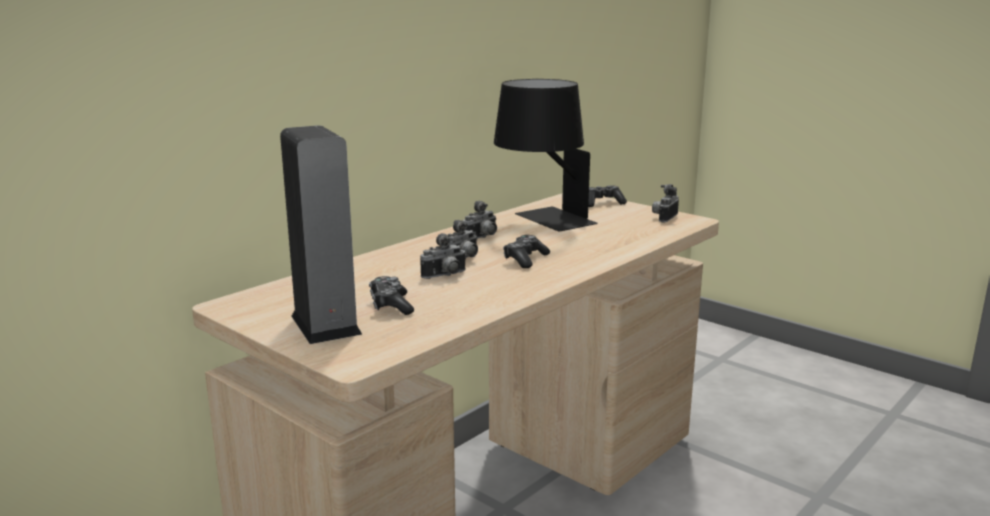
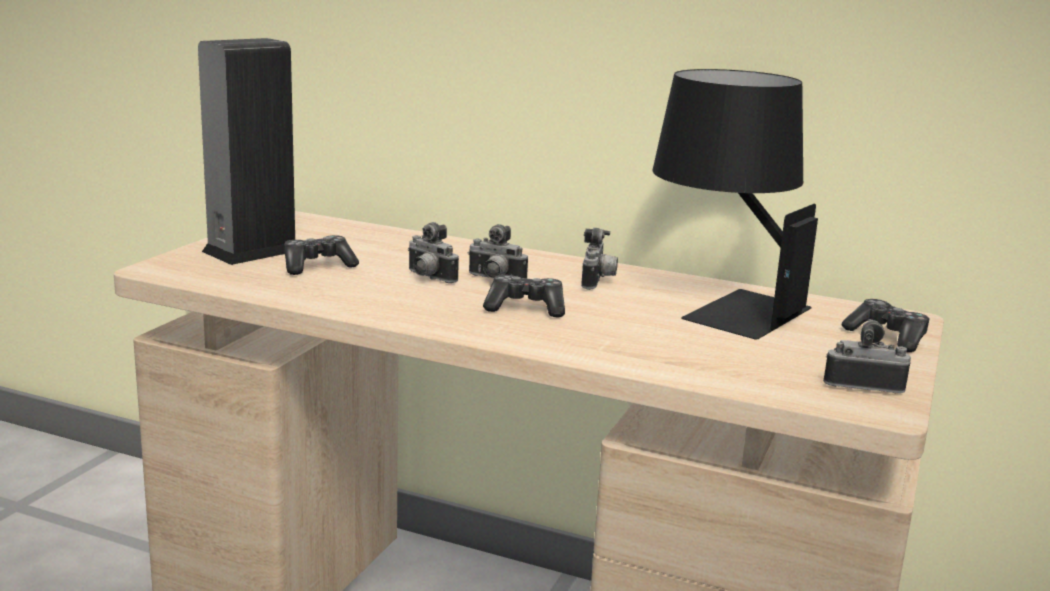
camera: 70 degrees right, 0 degrees up
camera [463,201,497,238] -> camera turned 105 degrees counterclockwise [581,228,618,290]

